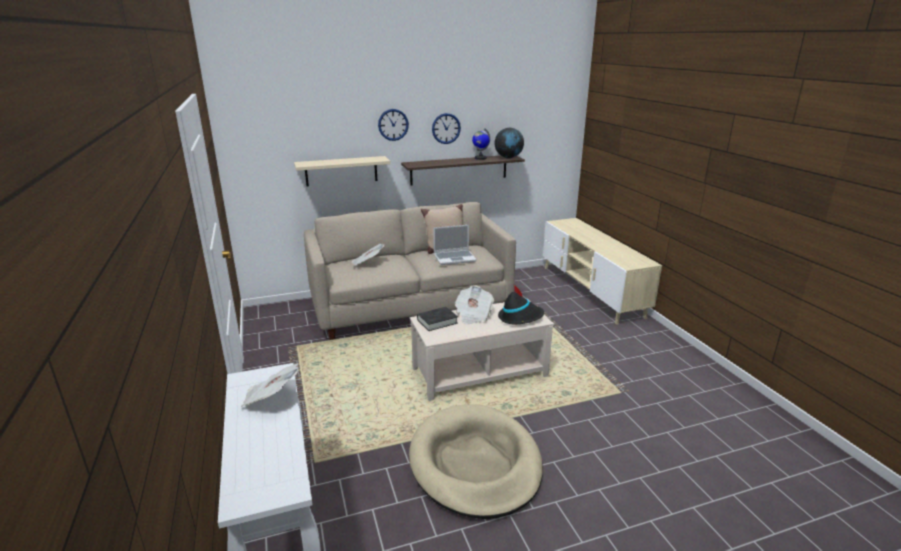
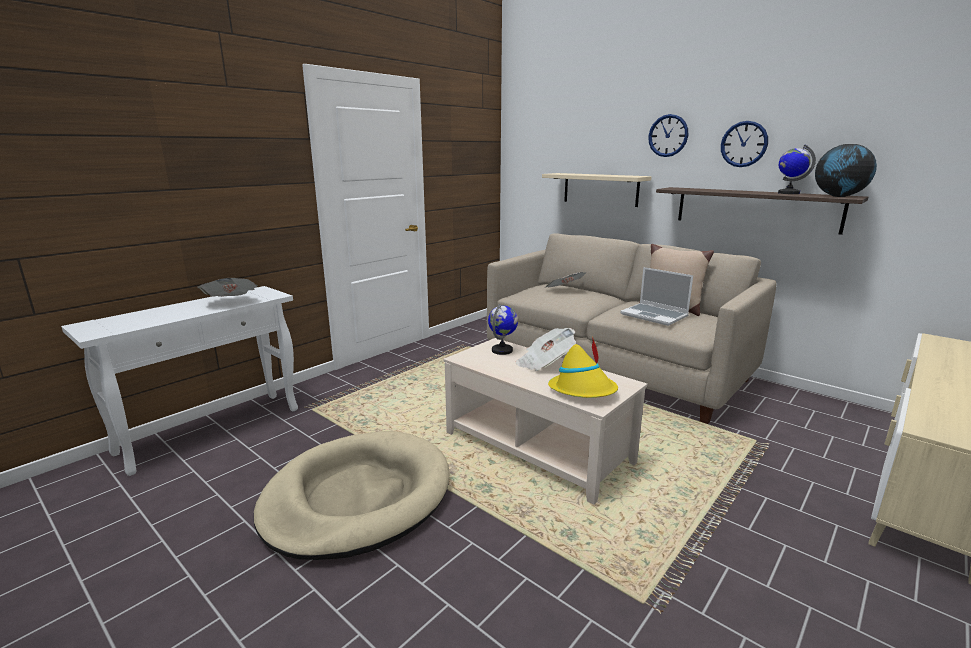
camera: 60 degrees right, 5 degrees down
black book [417,307,458,331] -> globe [488,304,518,355]
black hat [498,285,544,324] -> yellow hat [548,337,618,398]

